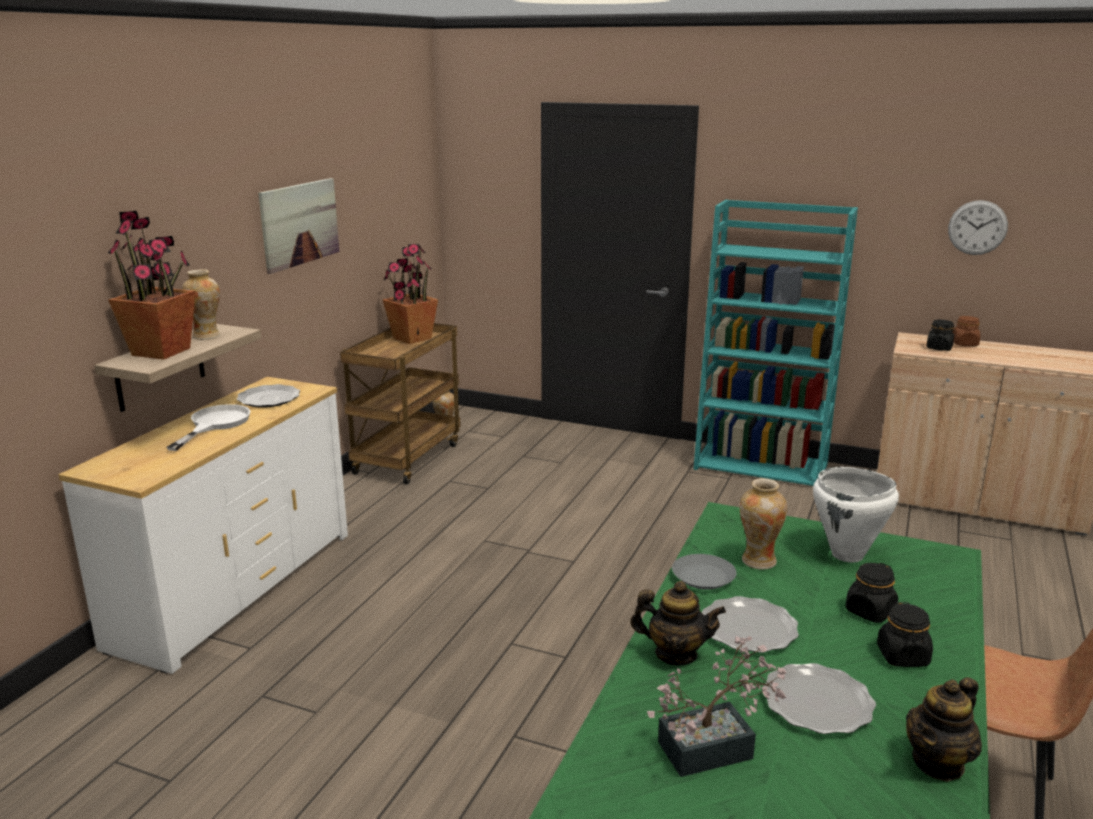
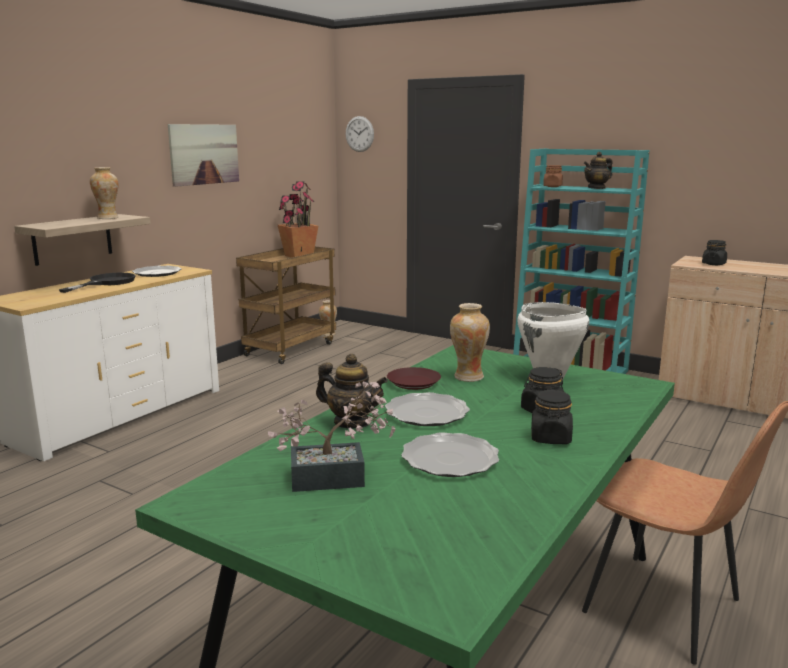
camera: 10 degrees right, 5 degrees down
potted plant [108,211,195,360] -> none
white frying pan [167,404,251,451] -> black frying pan [59,273,135,293]
grey plate [672,554,736,590] -> brown plate [387,367,441,390]
teapot [906,677,982,782] -> teapot moved to [584,152,613,189]
wall clock [948,200,1008,255] -> wall clock moved to [346,116,374,152]
brown jar [952,316,980,346] -> brown jar moved to [543,165,563,187]

